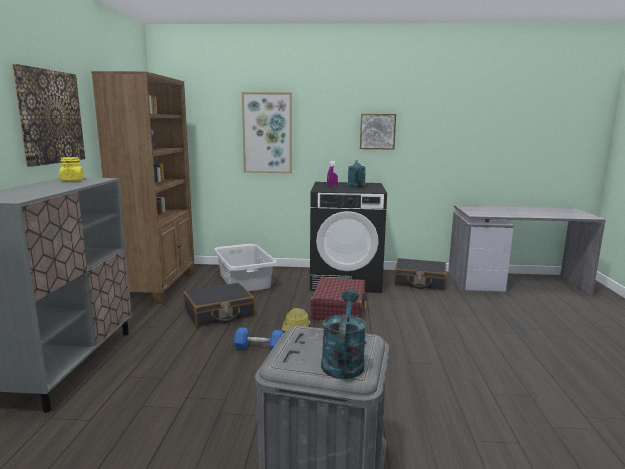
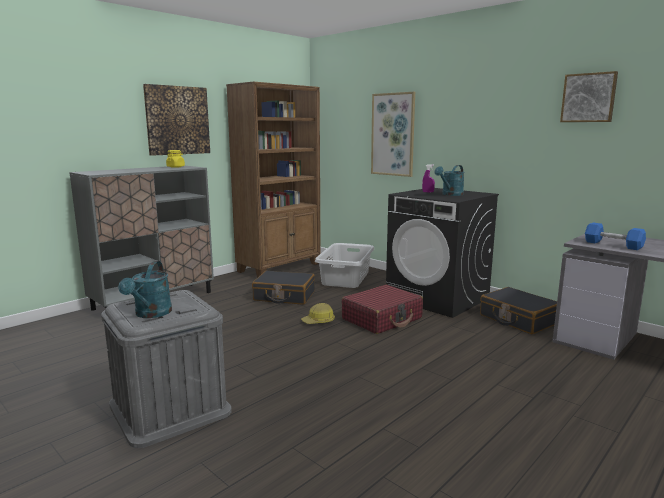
camera: 40 degrees right, 0 degrees up
blue dumbbell [234,327,284,350] -> blue dumbbell moved to [585,222,646,250]
turquoise watering can [321,289,366,379] -> turquoise watering can turned 135 degrees clockwise [118,261,172,318]
picture [360,114,396,150] -> picture moved to [560,71,618,122]

